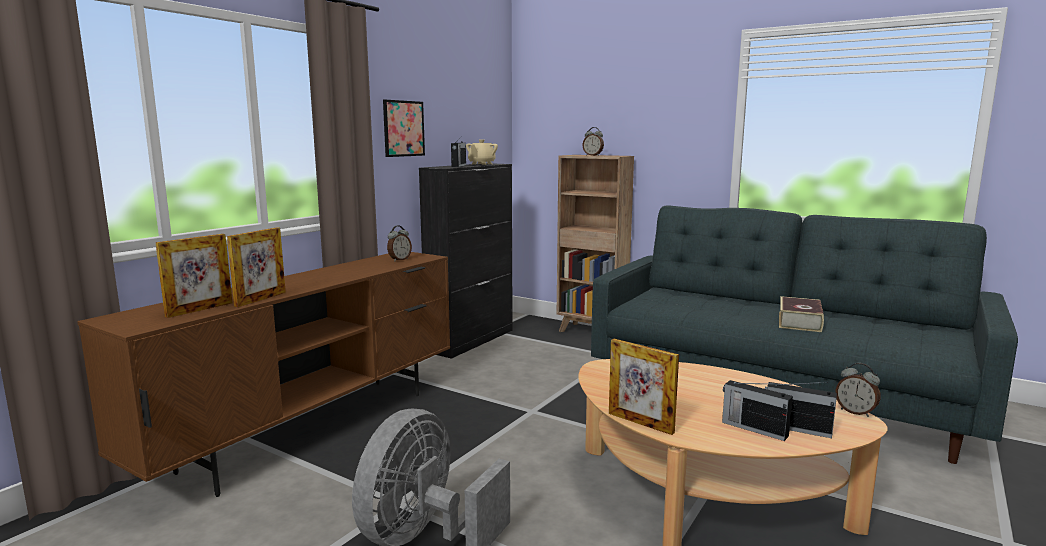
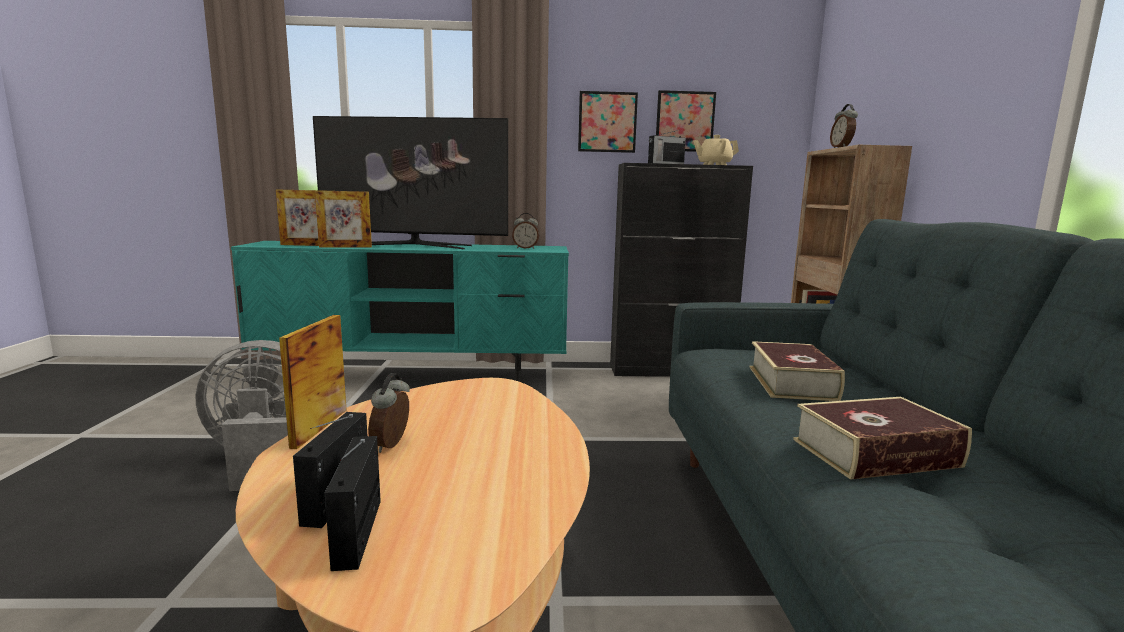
camera: 55 degrees right, 0 degrees up
brown tv stand [77,252,450,497] -> turquoise tv stand [231,241,569,381]
alarm clock [835,363,881,417] -> alarm clock moved to [368,373,410,453]
none -> television [313,116,508,249]
none -> picture [656,90,716,152]
none -> book [749,341,845,401]

